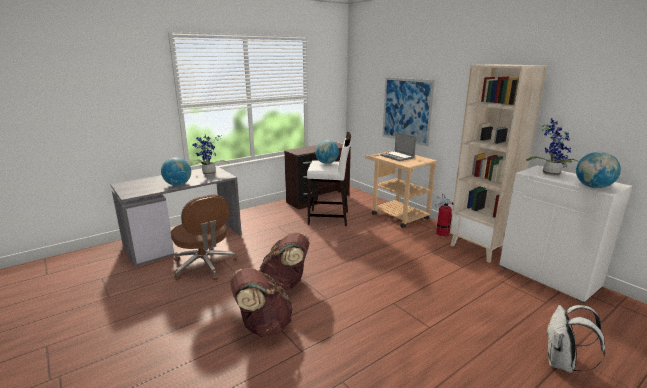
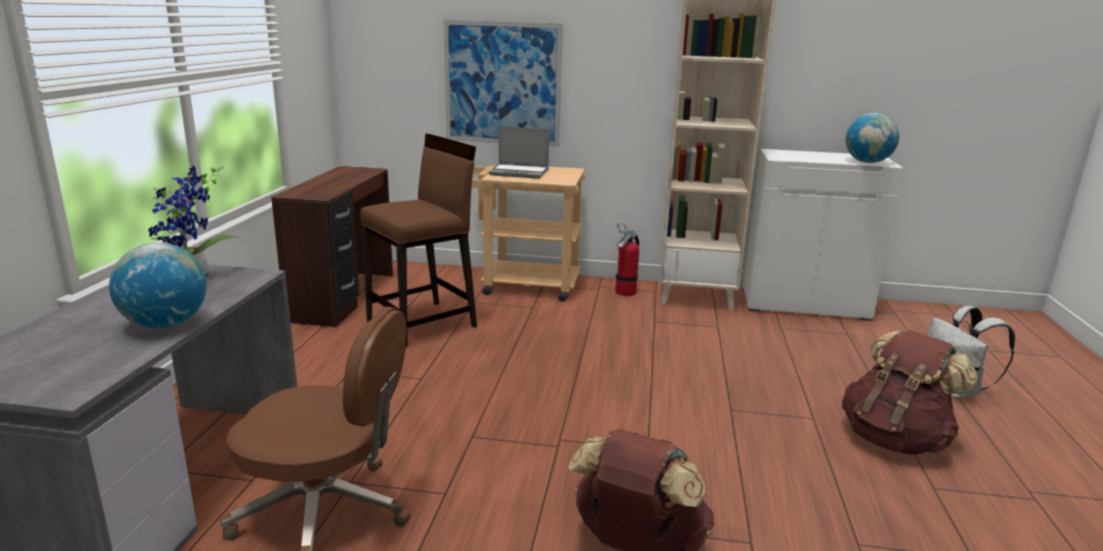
camera: 45 degrees left, 0 degrees up
brown backpack [259,233,310,290] -> brown backpack moved to [842,330,978,455]
white stool [307,132,351,226] -> brown stool [360,134,477,347]
globe [315,140,339,164] -> none
potted plant [526,118,579,176] -> none

